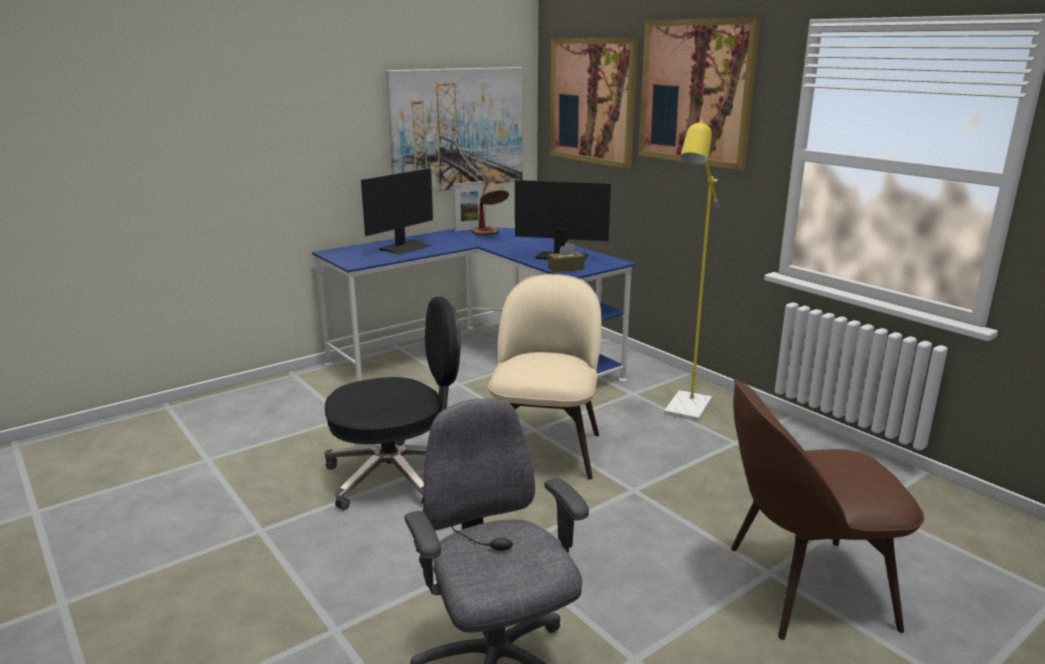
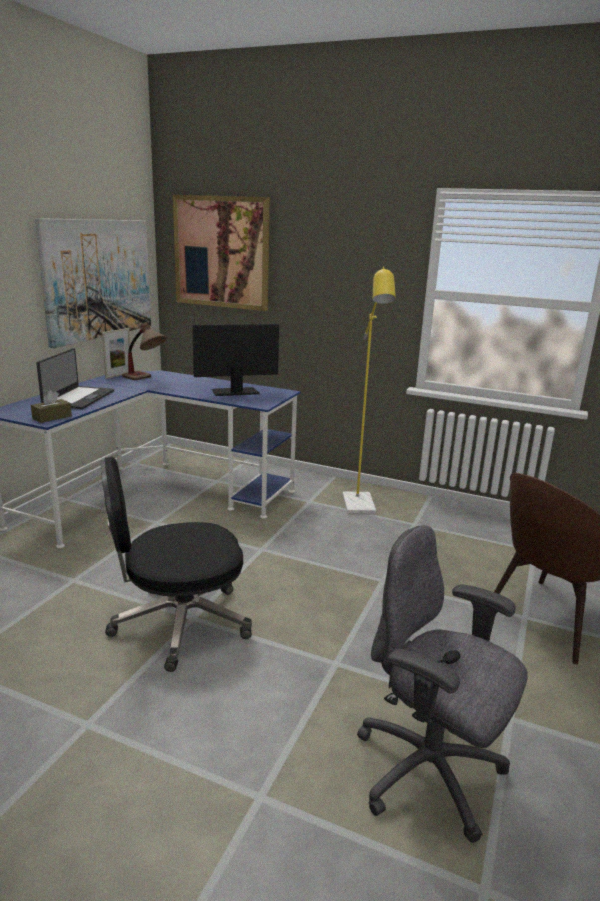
camera: 30 degrees left, 0 degrees up
black office chair [325,297,461,510] -> black office chair turned 150 degrees counterclockwise [100,457,252,672]
monitor [361,168,433,255] -> laptop [36,348,114,409]
beige chair [488,274,602,480] -> none
brown tissue box [548,242,585,272] -> brown tissue box moved to [31,391,72,423]
picture [638,17,761,171] -> none

